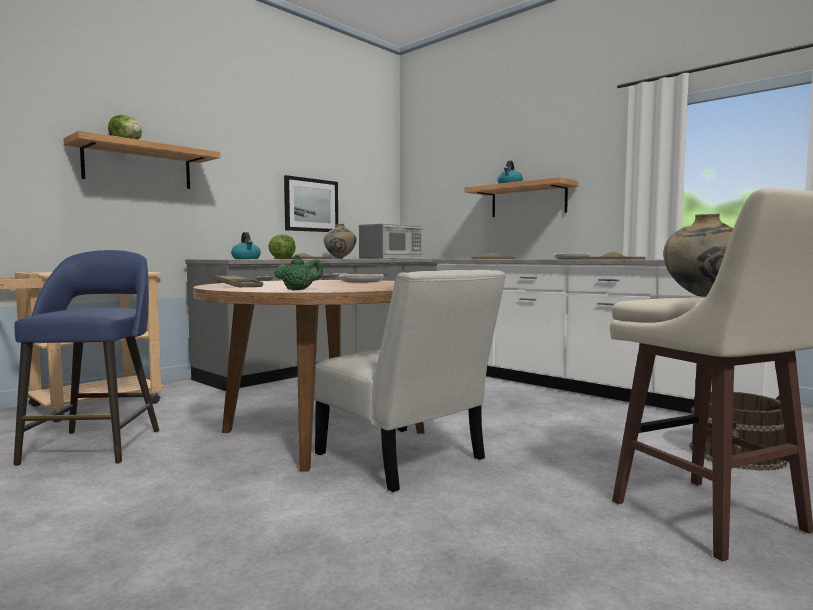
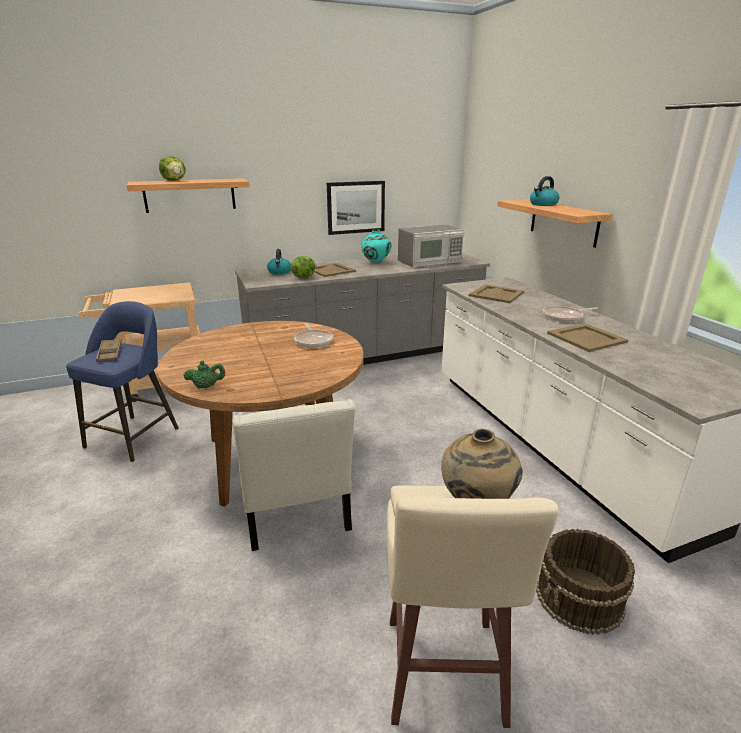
camera: 25 degrees right, 20 degrees up
brown tray [213,275,263,287] -> brown tray moved to [96,338,122,362]
beige vase [324,224,357,259] -> turquoise vase [361,229,392,263]

